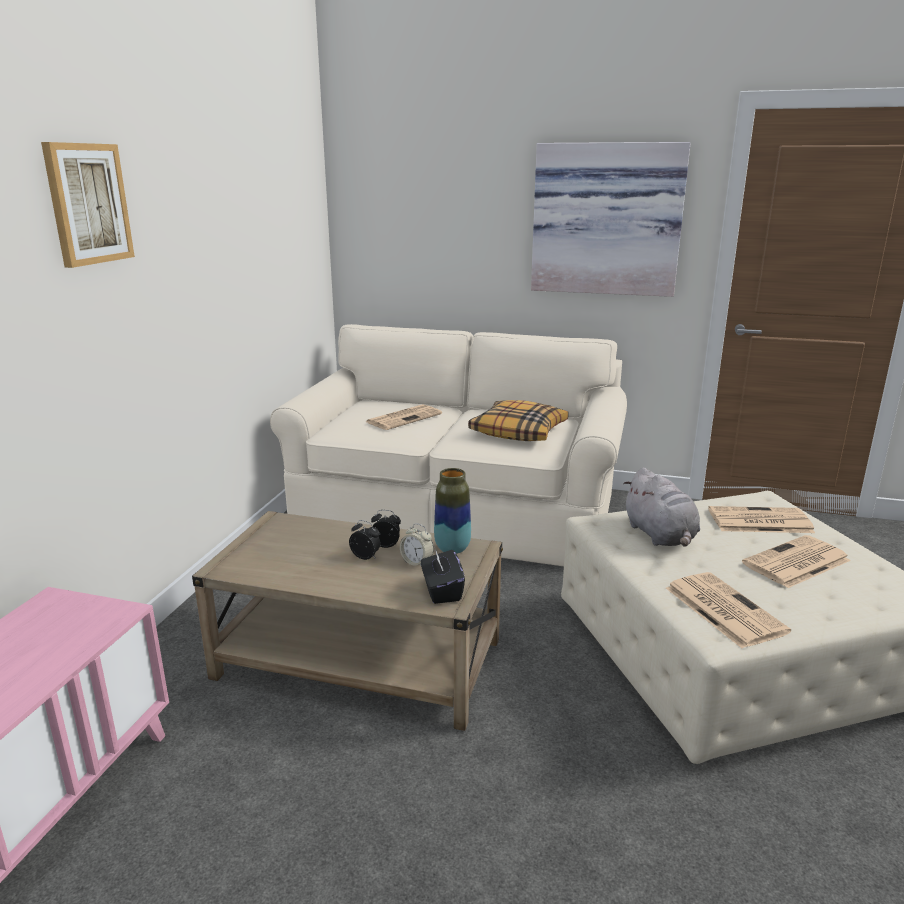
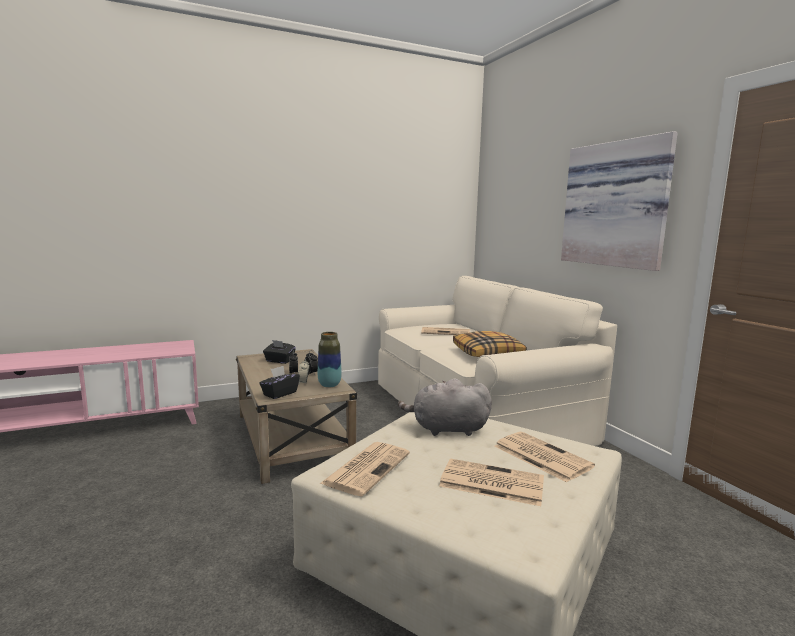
camera: 50 degrees right, 10 degrees down
picture [41,142,135,268] -> none
grey plush toy [623,467,700,547] -> grey plush toy turned 60 degrees clockwise [398,379,492,436]
none -> black tissue box [263,340,296,364]

